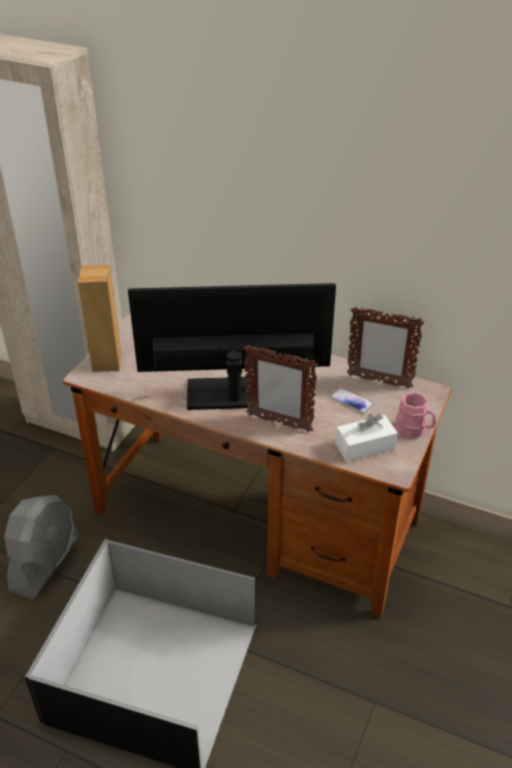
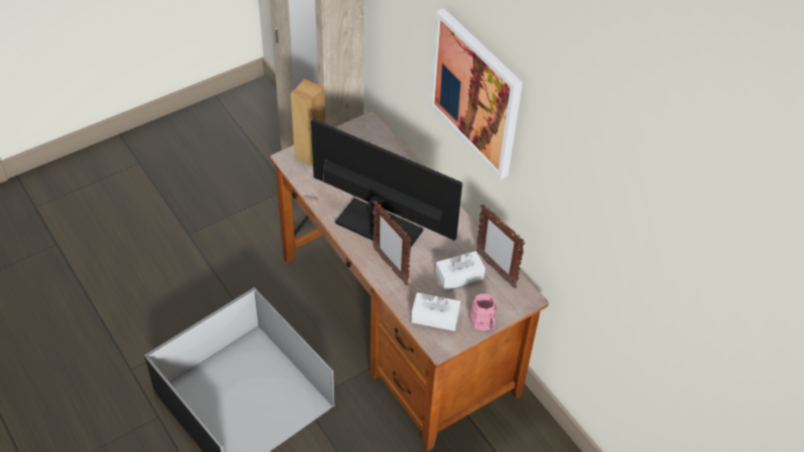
camera: 30 degrees right, 10 degrees up
grey fan [4,495,79,599] -> none
phone [330,388,374,414] -> white tissue box [435,251,485,291]
none -> picture [430,8,523,179]

